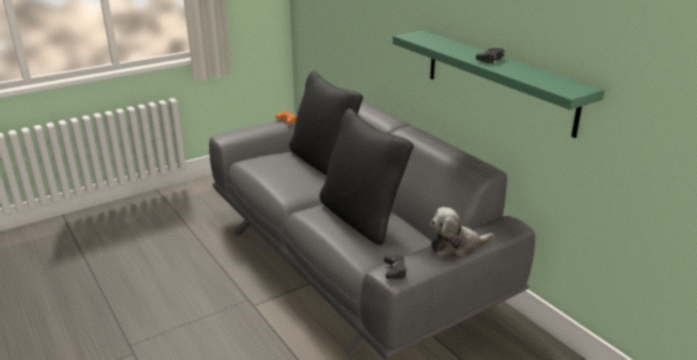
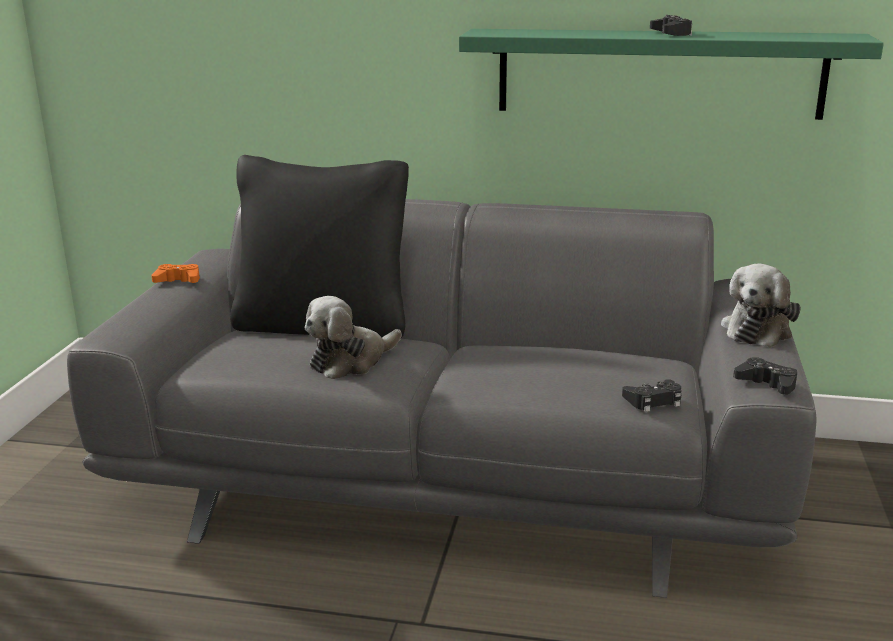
camera: 45 degrees left, 5 degrees down
black pillow [320,108,414,245] -> none
none -> plush toy [305,296,402,379]
none -> black game controller [622,379,682,412]

